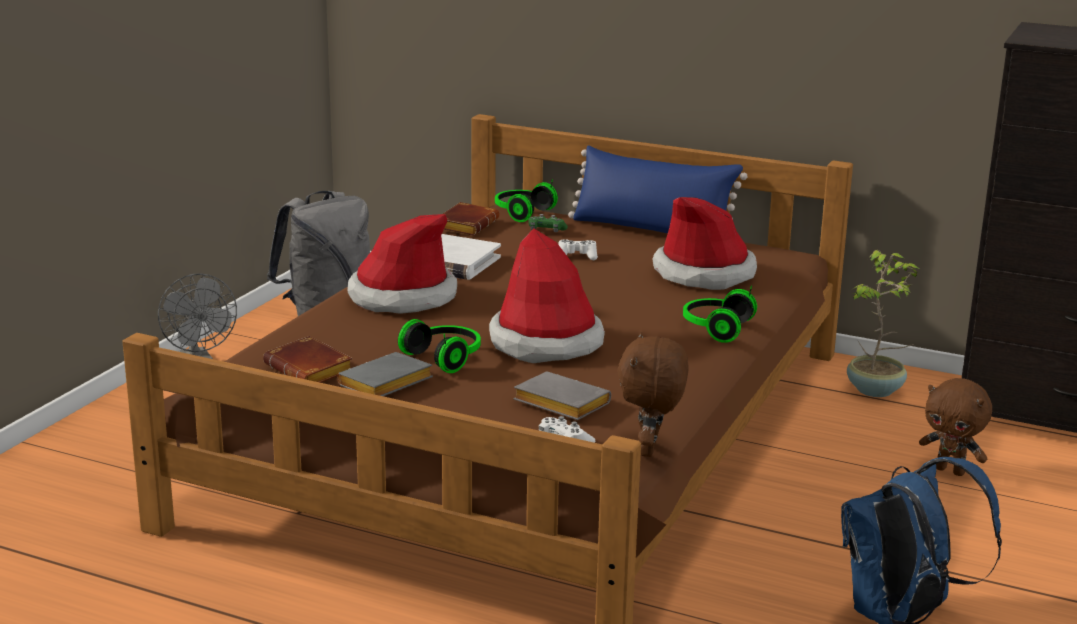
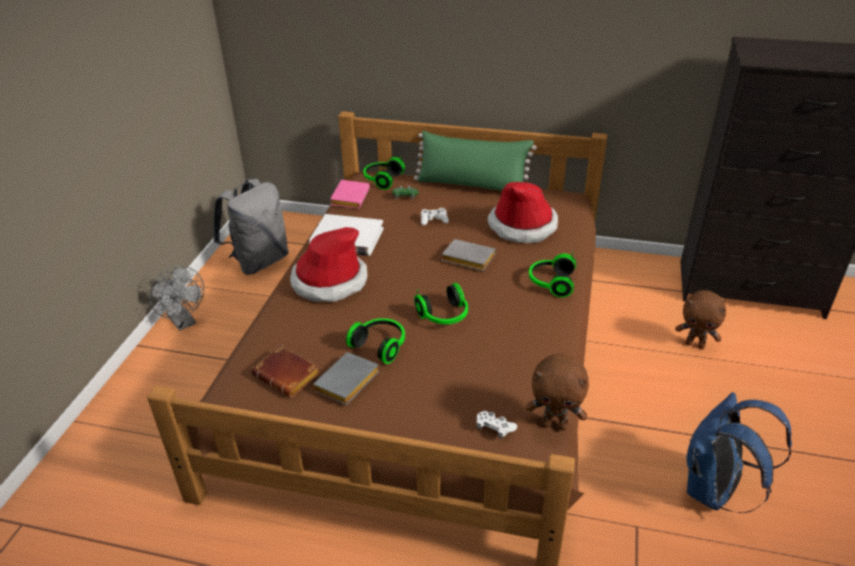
camera: 10 degrees left, 15 degrees up
brown book [443,202,499,236] -> pink book [330,180,370,209]
hat [489,229,605,363] -> headphones [414,283,468,324]
grey book [513,371,611,420] -> grey book moved to [441,239,496,271]
blue pillow [568,145,748,233] -> green pillow [414,131,537,191]
brown plush toy [617,332,689,457] -> brown plush toy turned 75 degrees counterclockwise [526,353,589,430]
potted plant [847,250,919,397] -> none

